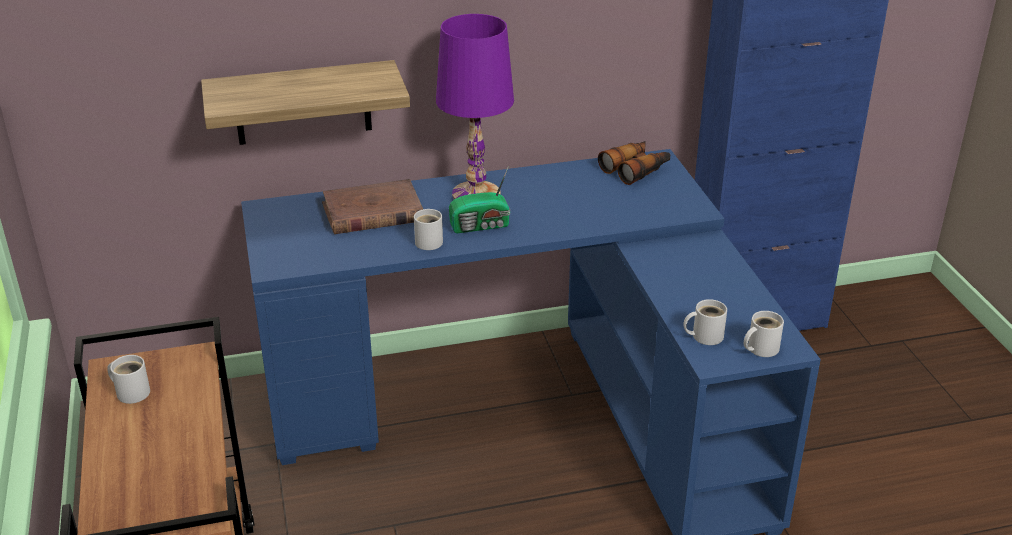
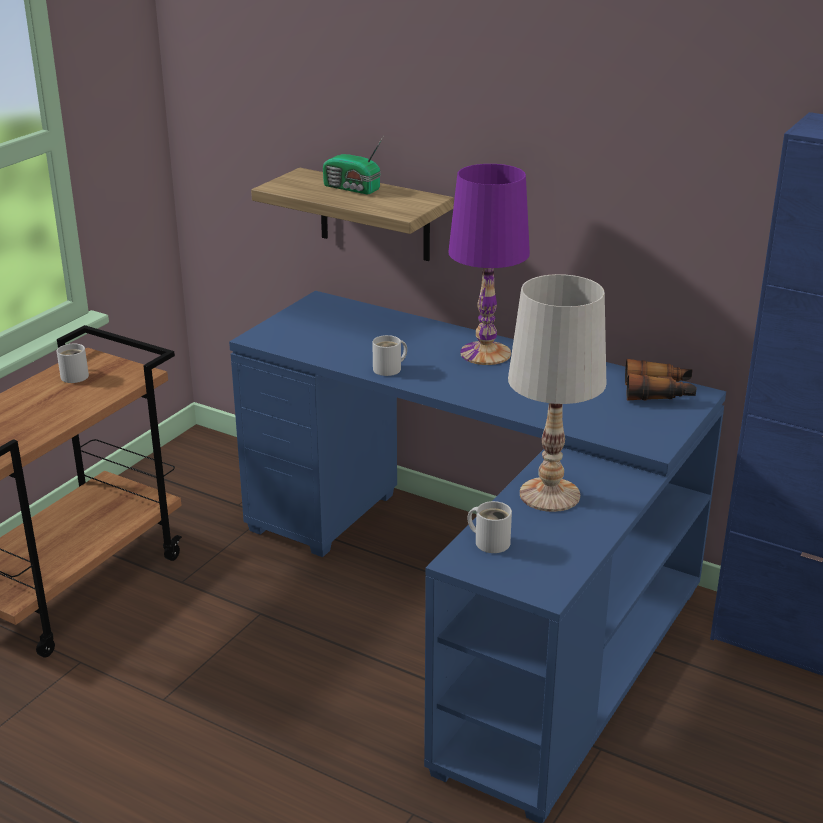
camera: 45 degrees right, 5 degrees down
brown book [322,179,423,234] -> none
radio [449,166,510,233] -> radio moved to [323,136,384,195]
white mug [744,311,784,357] -> none
none -> white table lamp [508,274,606,512]

